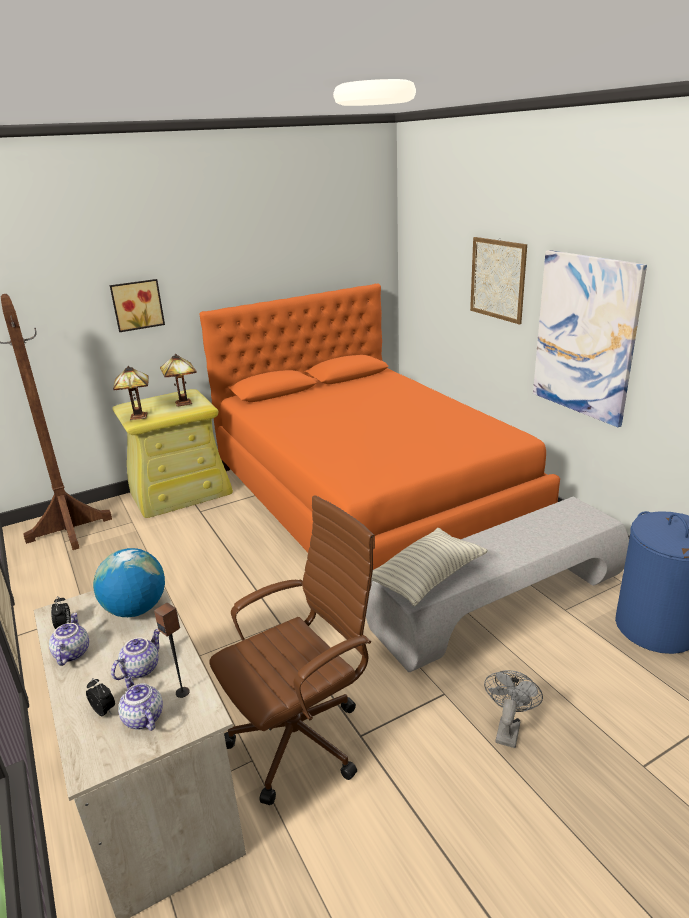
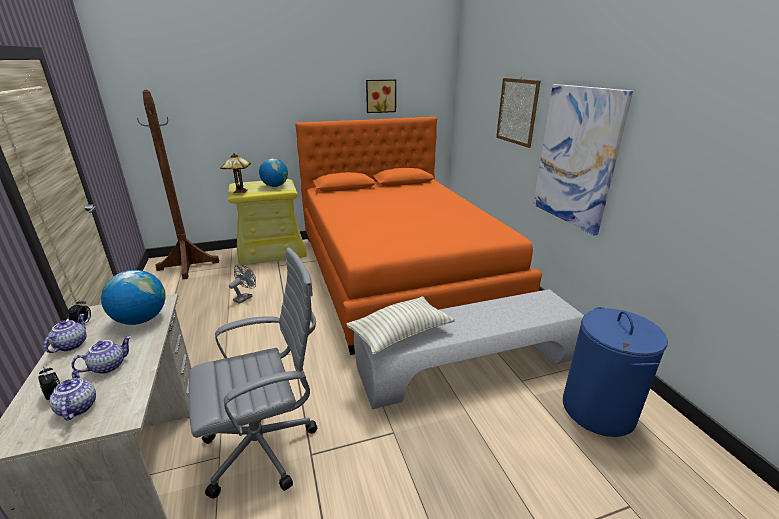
camera: 10 degrees right, 0 degrees up
picture [110,279,165,332] -> picture moved to [366,80,396,113]
speaker [154,602,190,698] -> none
table lamp [160,354,197,407] -> globe [259,158,288,187]
brown office chair [209,496,375,805] -> grey office chair [189,247,317,499]
grey fan [484,670,543,748] -> grey fan moved to [229,264,256,304]

